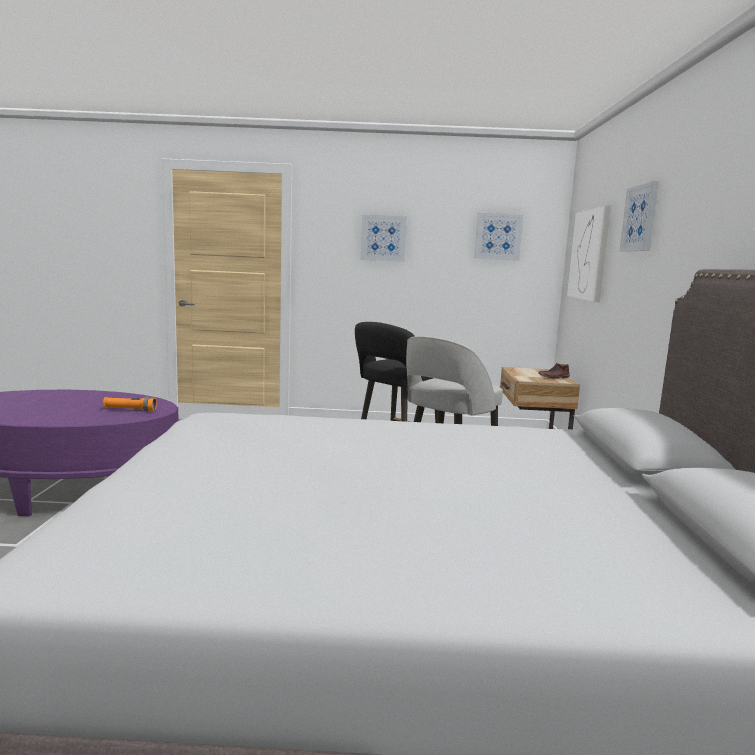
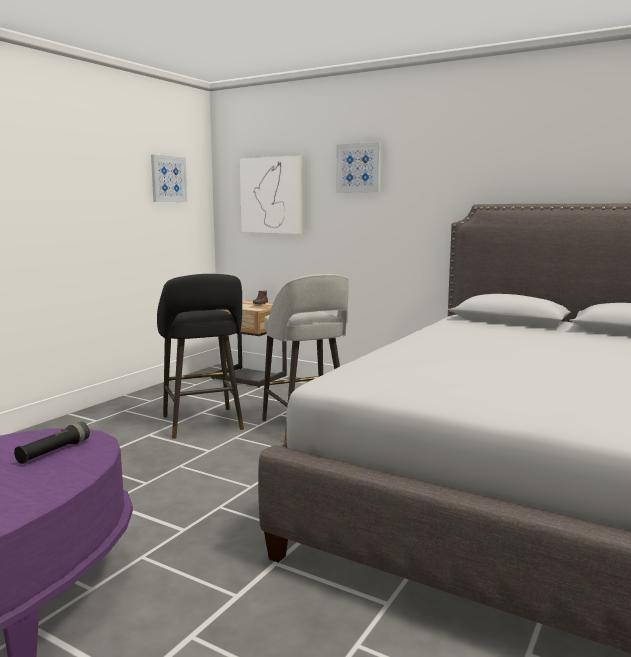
camera: 60 degrees left, 0 degrees up
orange flashlight [103,397,157,411] -> black flashlight [14,422,90,464]
picture [361,214,407,262] -> none

